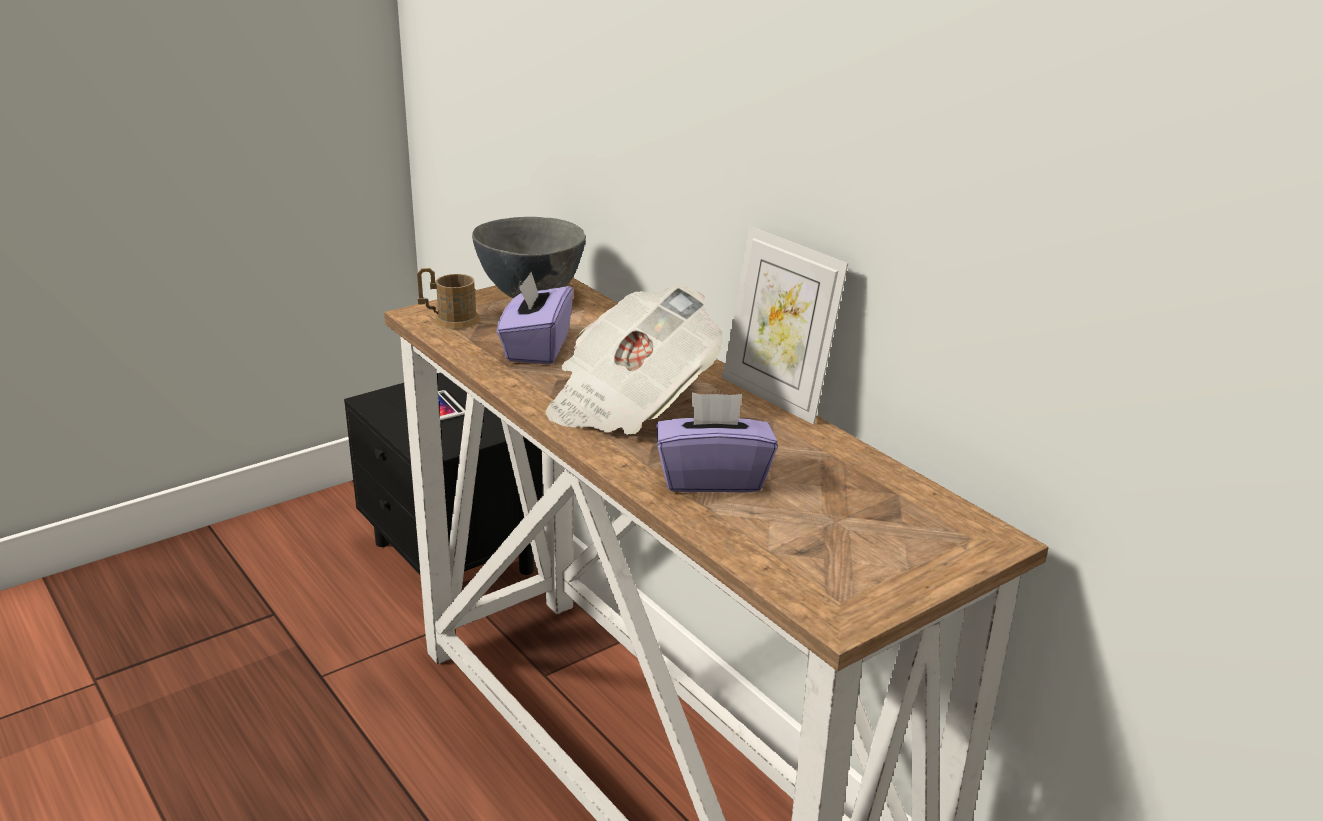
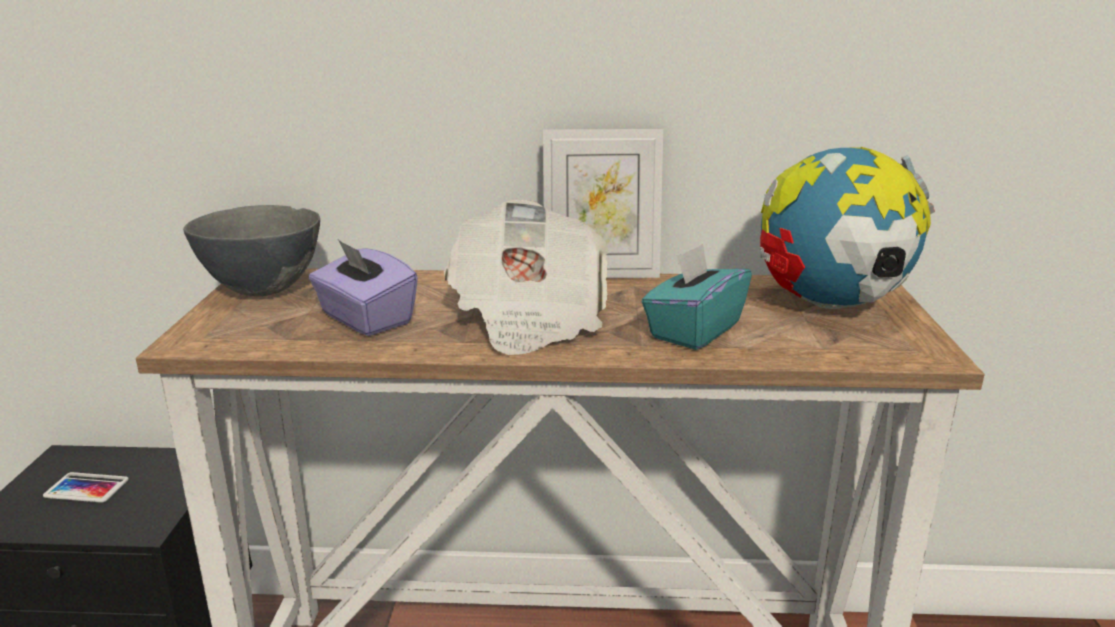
camera: 50 degrees left, 5 degrees down
brown mug [417,268,480,329] -> none
purple tissue box [656,392,778,493] -> turquoise tissue box [642,244,752,350]
none -> globe [760,147,935,309]

